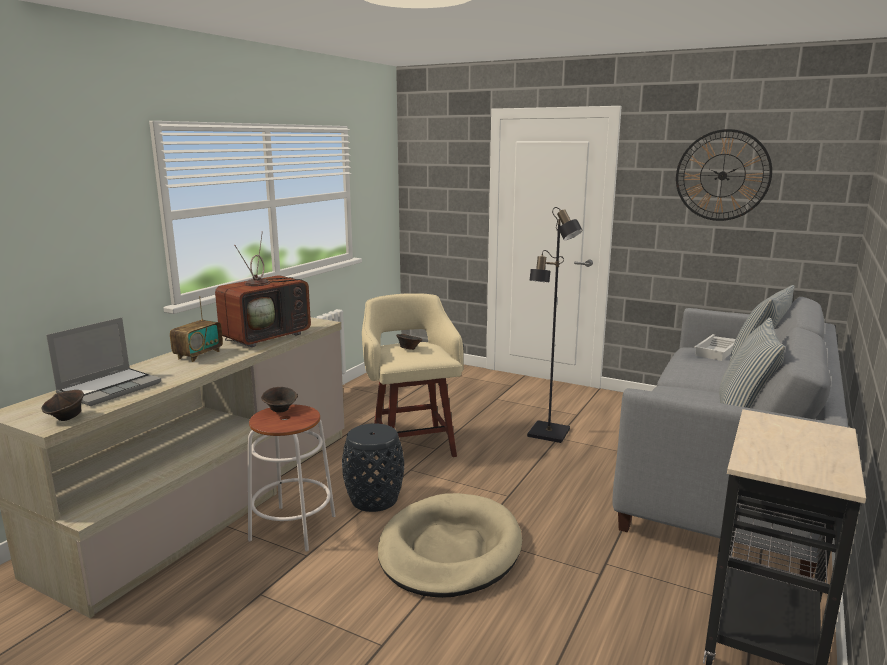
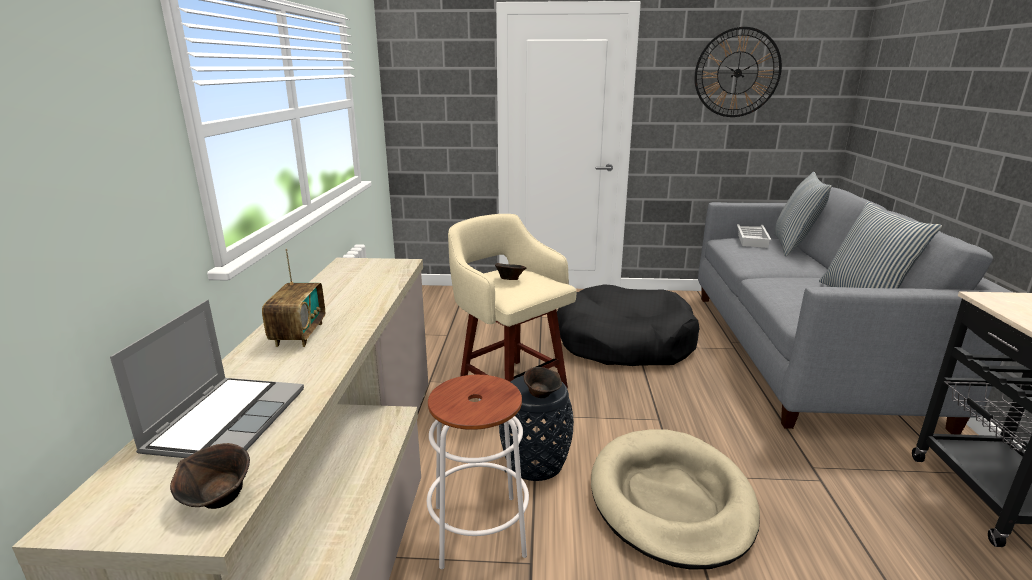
camera: 25 degrees left, 5 degrees up
television [215,231,311,347] -> none
brown bowl [261,387,298,413] -> brown bowl moved to [524,367,562,398]
black floor lamp [527,207,583,443] -> black dog bed [557,284,700,366]

